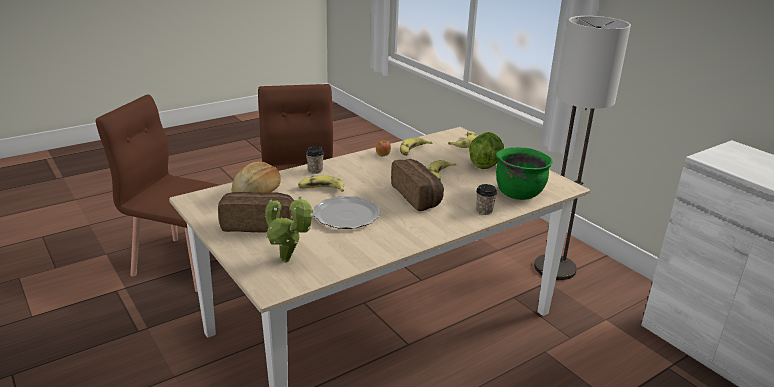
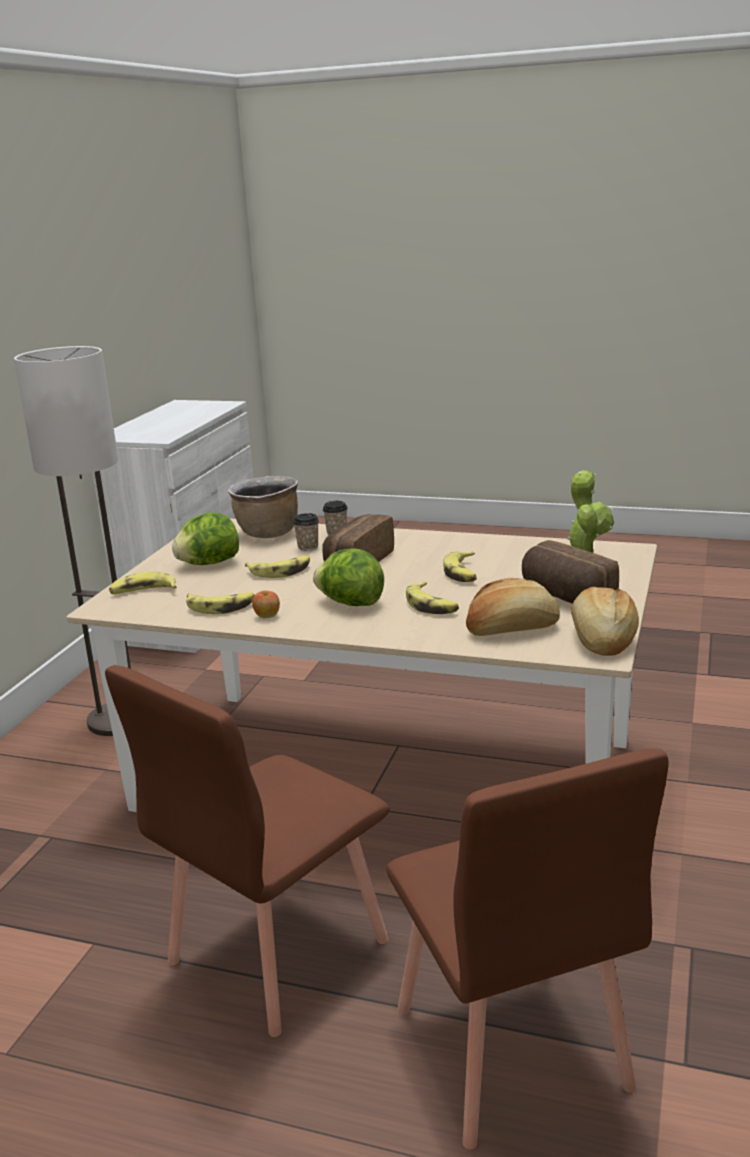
camera: 125 degrees left, 5 degrees down
cup [305,146,324,174] -> cup moved to [293,513,319,551]
plate [313,196,380,229] -> banana [443,552,477,582]
green cooking pot [496,147,553,200] -> brown cooking pot [228,476,298,538]
none -> lettuce [313,549,384,606]
none -> bread [571,587,639,656]

